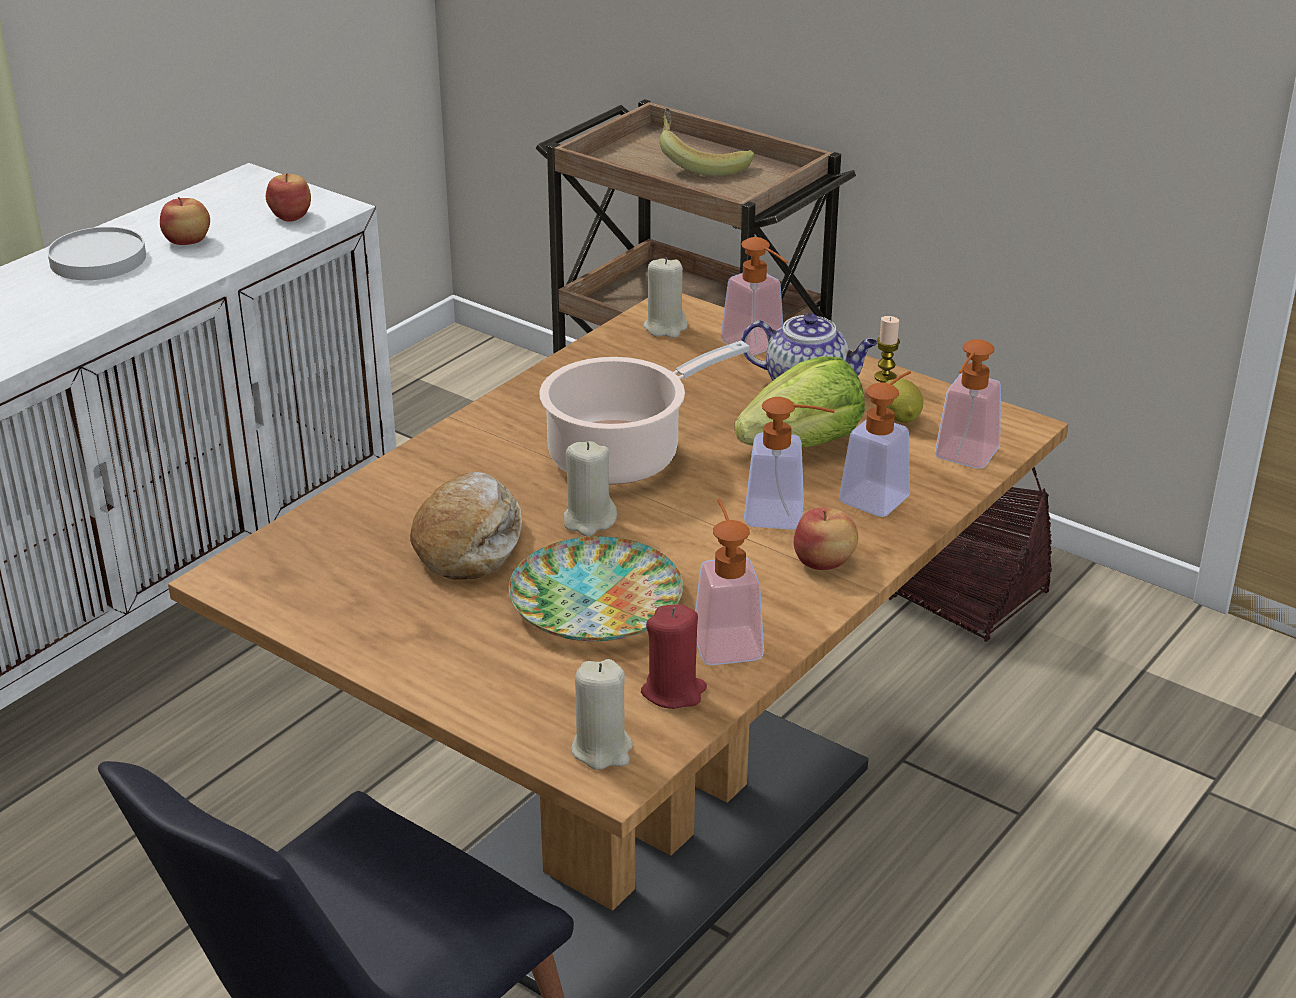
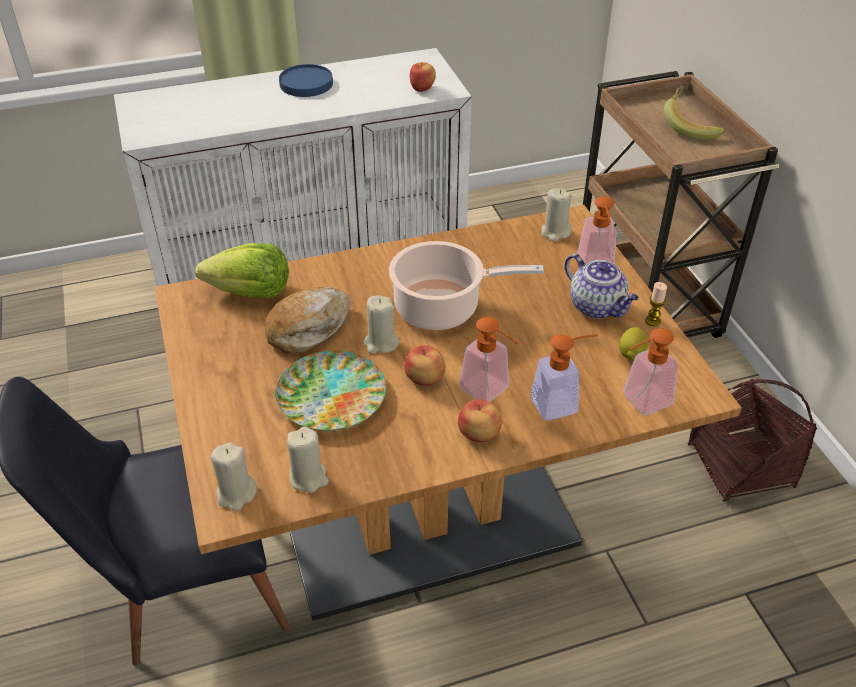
camera: 35 degrees right, 10 degrees up
white plate [47,227,146,280] -> blue plate [279,64,333,97]
apple [160,197,210,245] -> apple moved to [404,345,446,386]
red candle [641,604,707,709] -> beige candle [287,427,329,493]
soap dispenser [695,498,764,665] -> none
lettuce [735,356,865,447] -> lettuce moved to [195,243,289,298]

